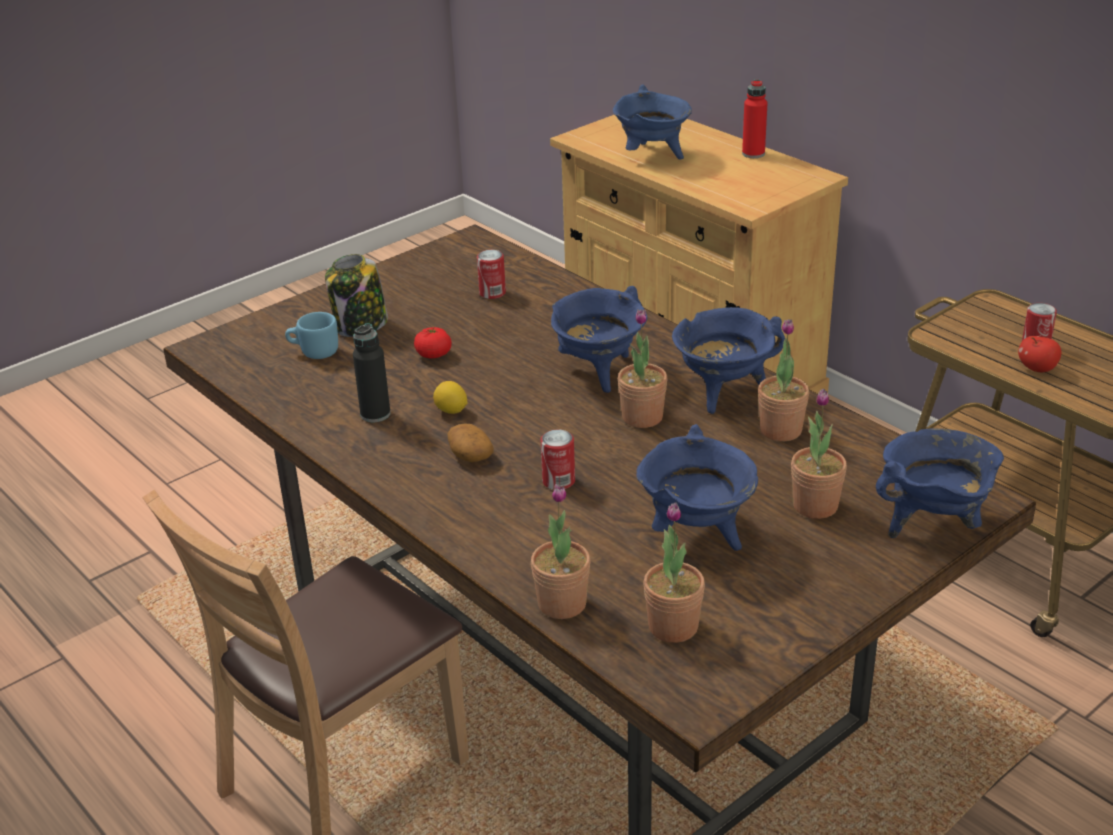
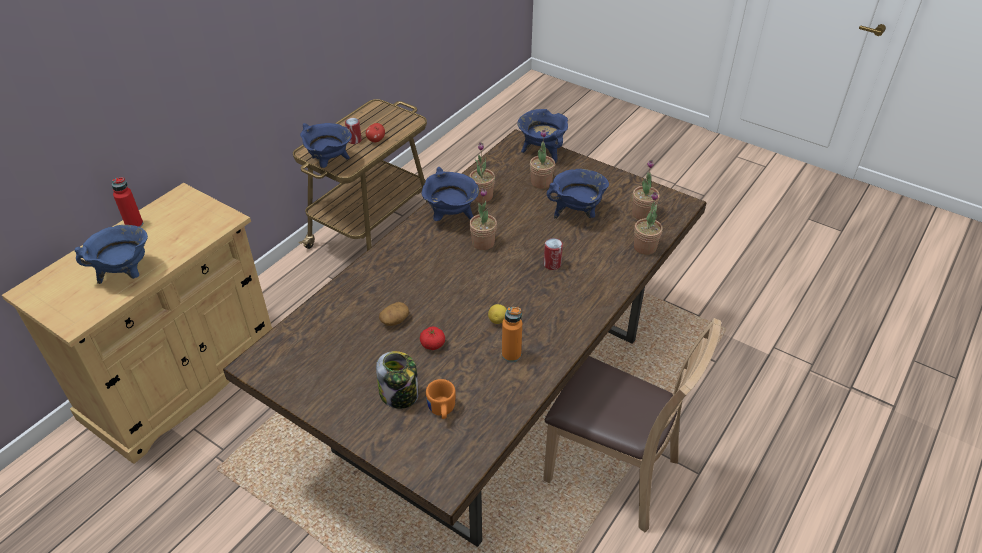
camera: 105 degrees left, 10 degrees up
blue mug [285,312,338,359] -> orange mug [426,379,456,419]
black bottle [353,323,391,422] -> orange bottle [502,307,522,362]
potato [447,424,494,462] -> potato moved to [379,302,409,326]
can [477,250,506,299] -> none
blue cooking pot [551,286,647,393] -> blue cooking pot moved to [300,123,352,168]

